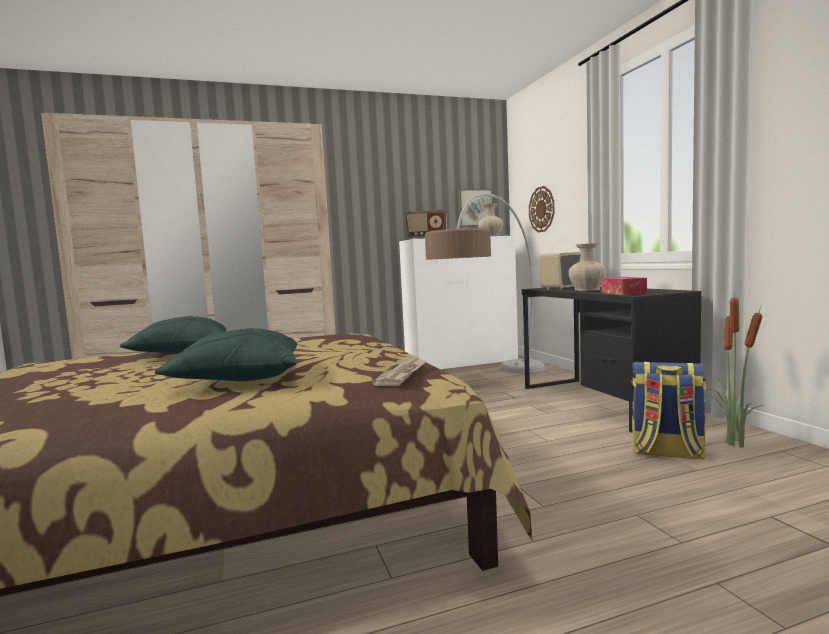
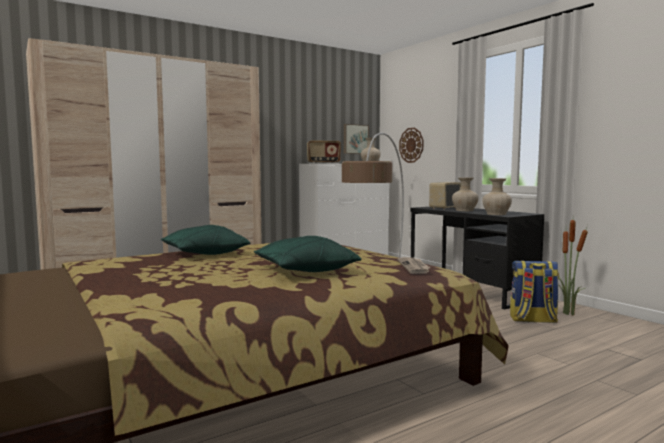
camera: 15 degrees left, 0 degrees up
tissue box [601,277,647,295] -> beige vase [482,178,512,215]

